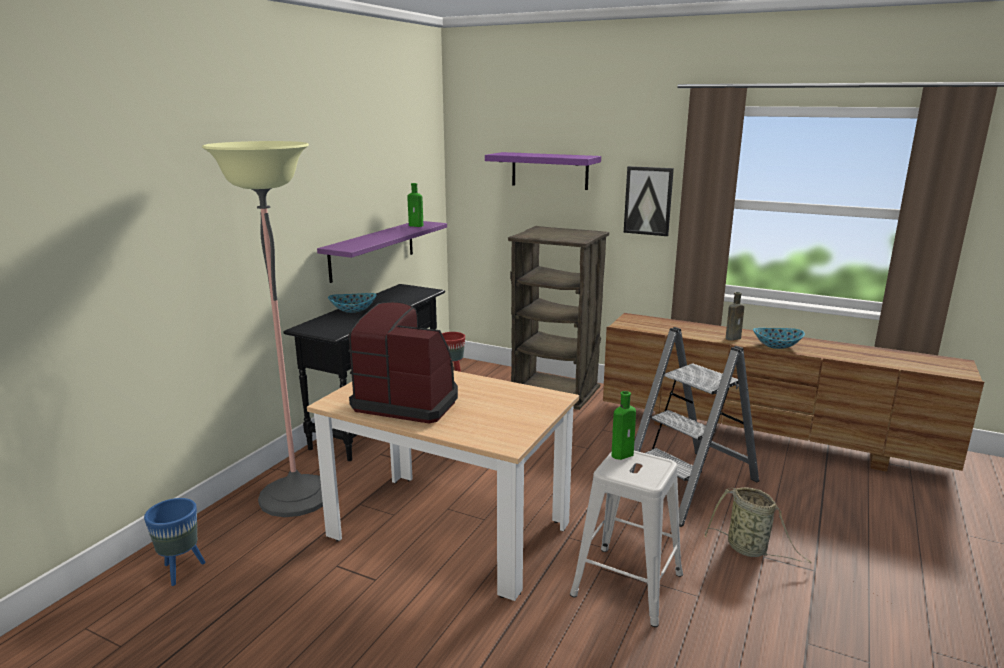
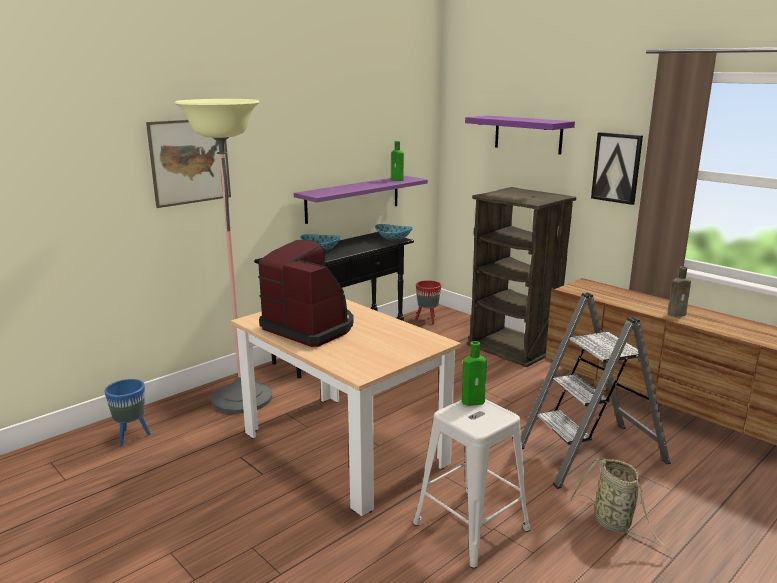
camera: 20 degrees right, 0 degrees up
bowl [753,328,805,349] -> bowl moved to [375,224,413,241]
none -> picture [146,120,231,208]

